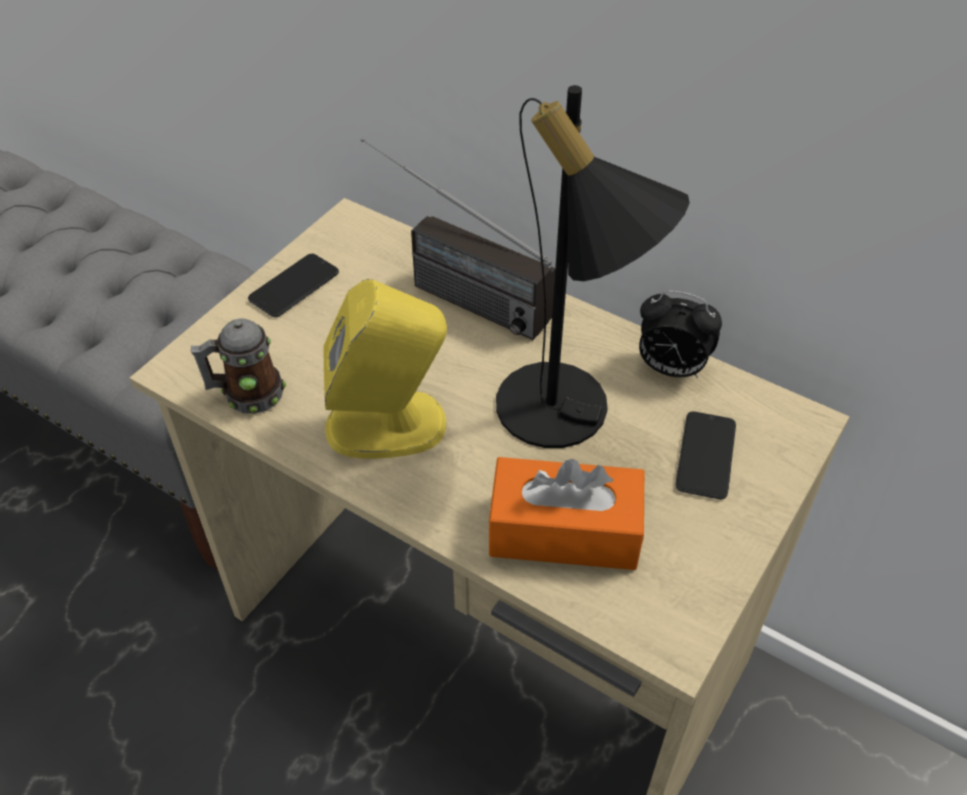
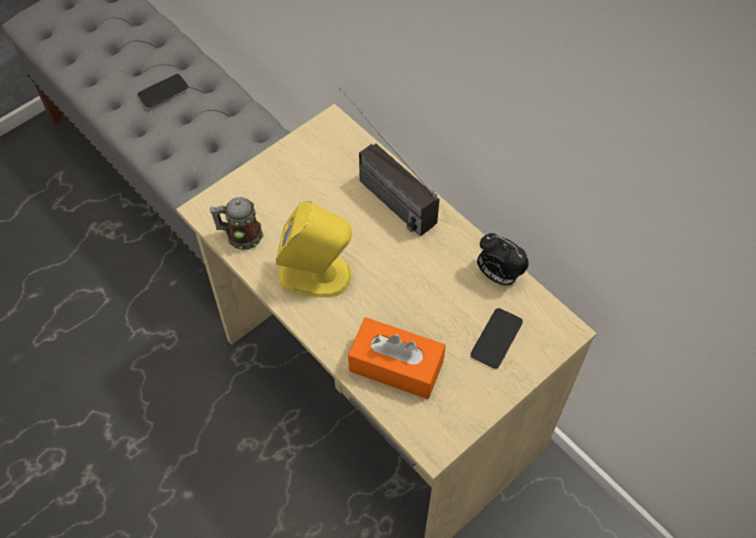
camera: 15 degrees right, 10 degrees up
phone [248,254,339,317] -> phone moved to [137,74,189,108]
black table lamp [496,85,690,448] -> none

